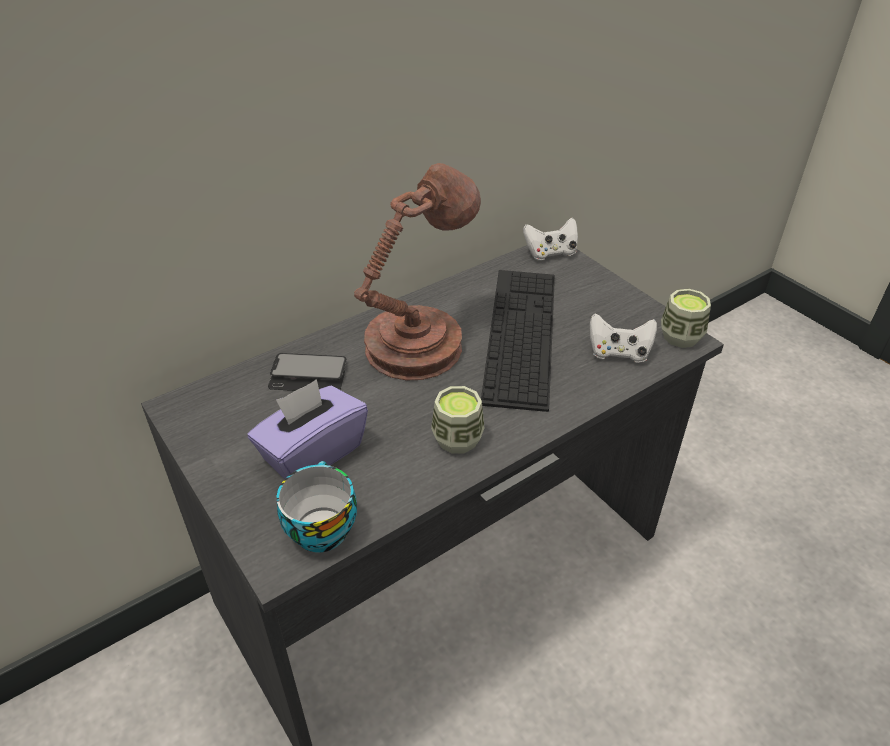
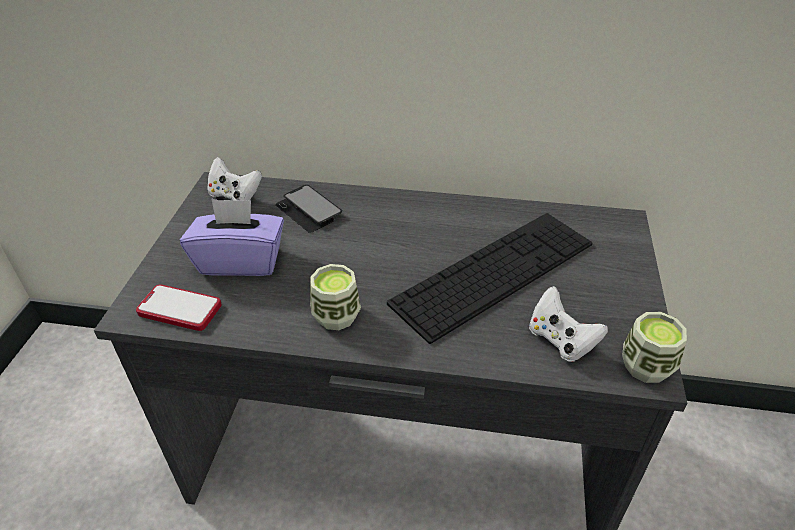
camera: 45 degrees right, 0 degrees up
cup [277,461,357,552] -> phone [136,284,222,331]
brown table lamp [354,163,481,380] -> none
white game controller [523,218,578,261] -> white game controller moved to [207,157,262,201]

